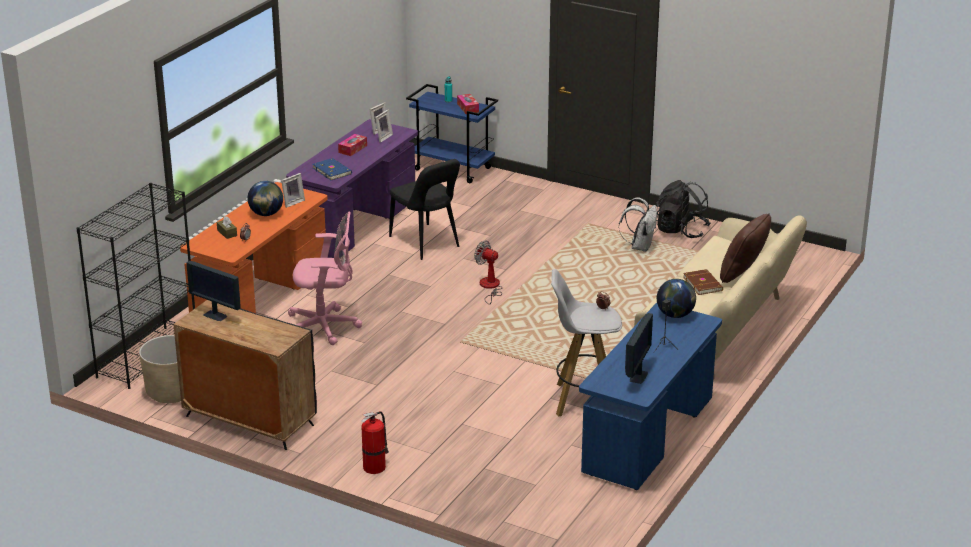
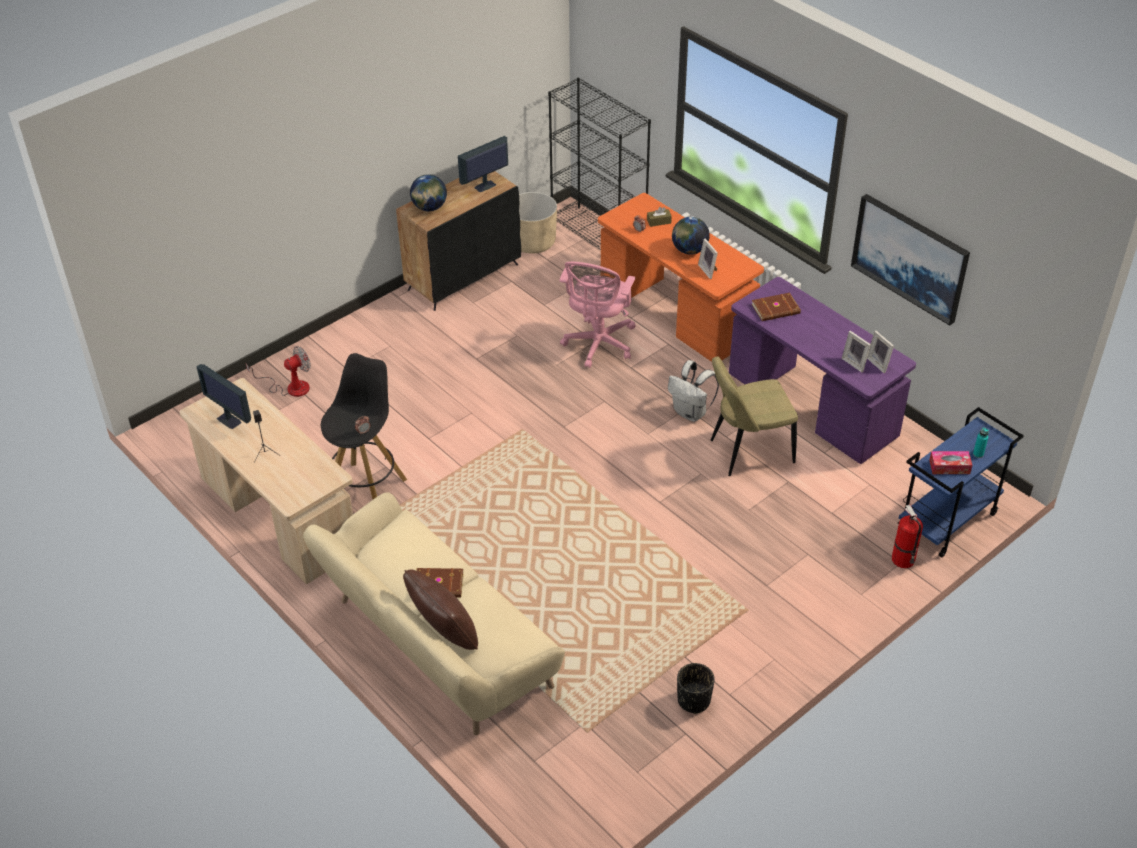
camera: 110 degrees right, 15 degrees up
blue book [313,158,352,180] -> brown book [752,293,801,321]
tissue box [338,134,367,156] -> none
fire extinguisher [361,411,389,474] -> fire extinguisher moved to [892,504,923,568]
black chair [389,159,460,260] -> beige chair [711,356,798,476]
fan [474,240,503,304] -> fan moved to [246,346,311,397]
white stool [551,269,622,416] -> black stool [321,353,407,499]
blue desk [579,303,722,490] -> beige desk [180,378,353,584]
white backpack [619,197,657,252] -> white backpack moved to [668,360,719,422]
black backpack [656,180,711,238] -> black planter [677,663,715,714]
globe [657,279,696,318] -> globe moved to [410,174,447,211]
none -> picture [851,194,970,325]

